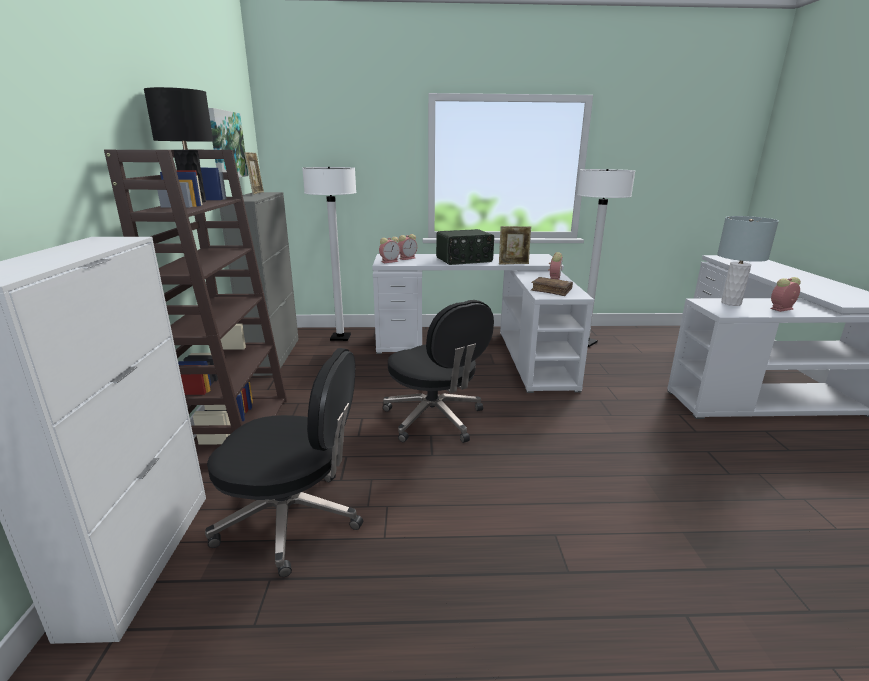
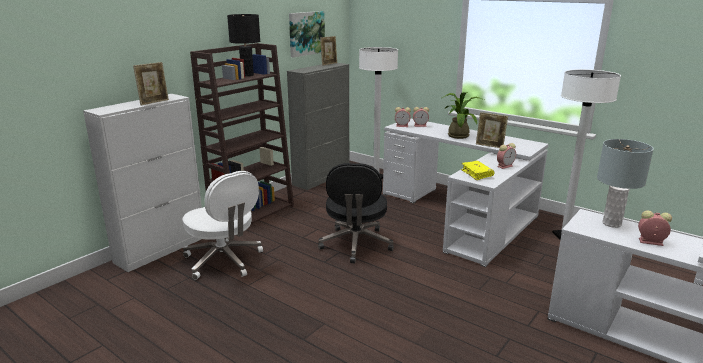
camera: 40 degrees right, 0 degrees up
black office chair [205,348,363,577] -> white office chair [183,171,263,280]
radio [436,229,494,265] -> potted plant [442,92,484,139]
brown book [531,277,573,296] -> yellow book [461,161,494,180]
none -> picture frame [133,62,169,105]

